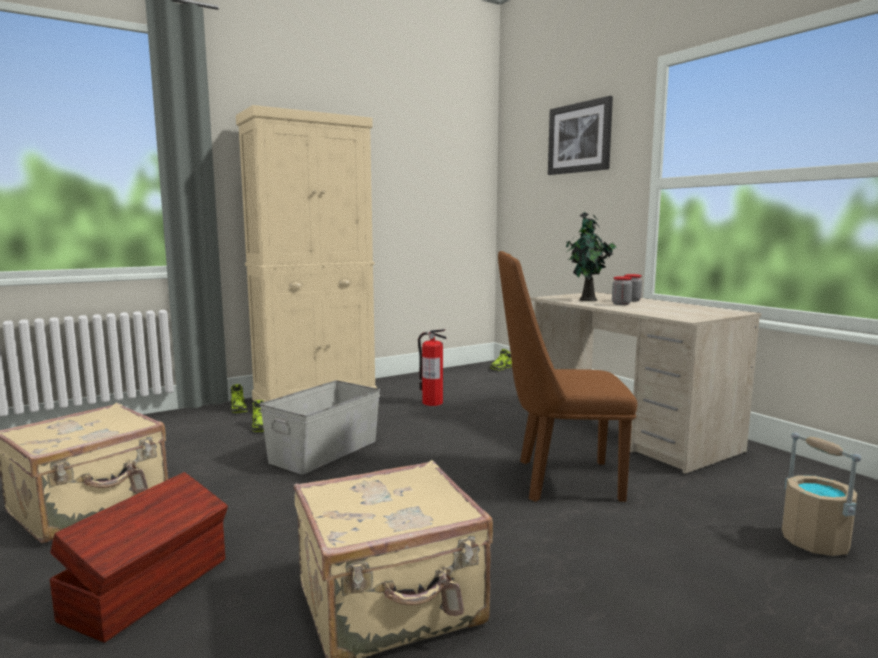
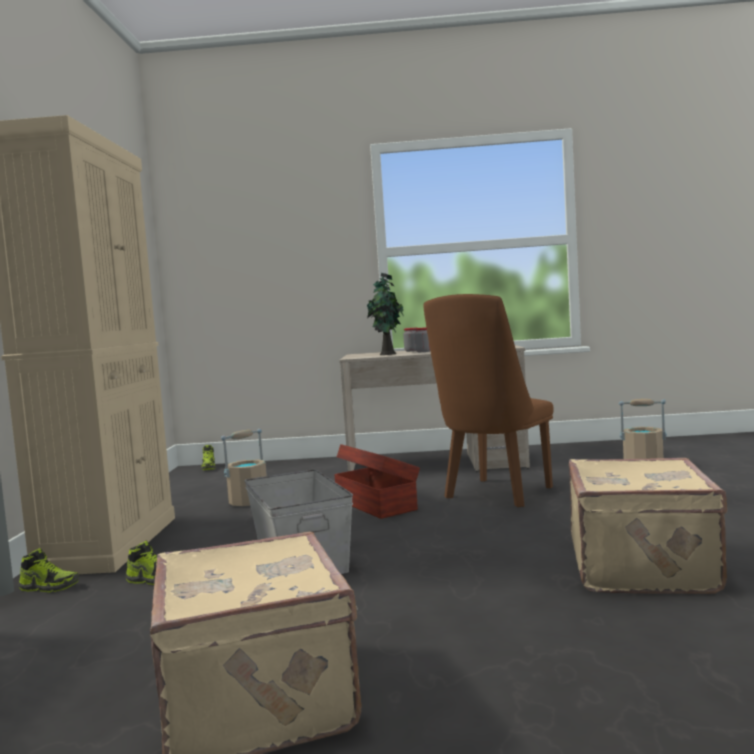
camera: 55 degrees left, 5 degrees down
brown storage box [49,472,228,643] -> brown storage box moved to [334,444,420,519]
fire extinguisher [418,329,447,406] -> beige bucket [221,429,267,506]
picture [548,96,613,175] -> none

